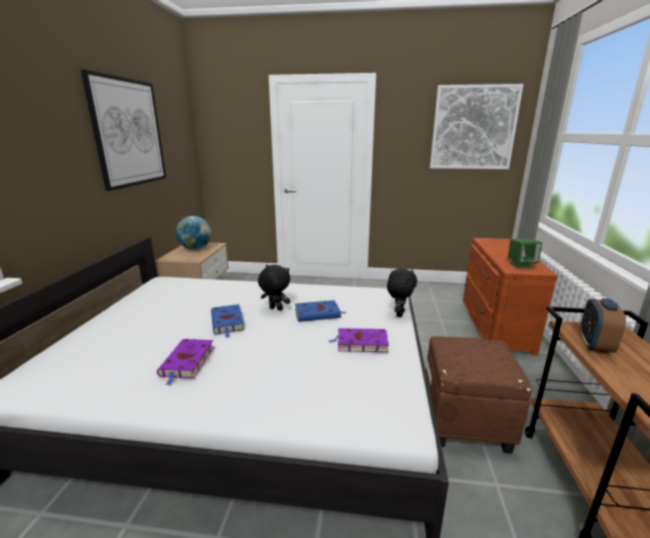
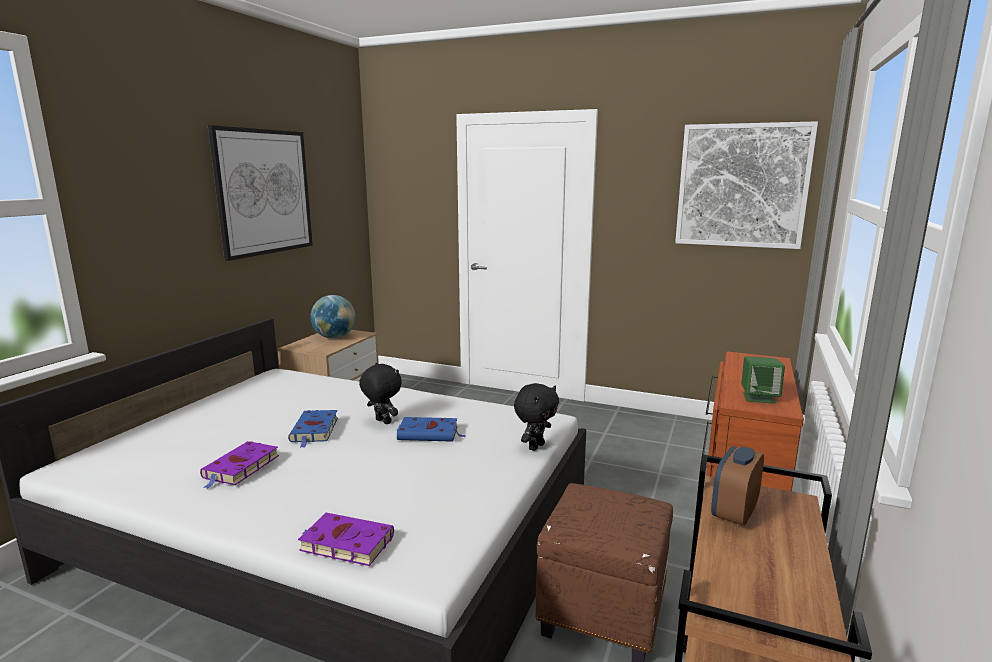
camera: 15 degrees right, 5 degrees down
purple book [329,328,389,352] -> purple book moved to [298,513,394,566]

